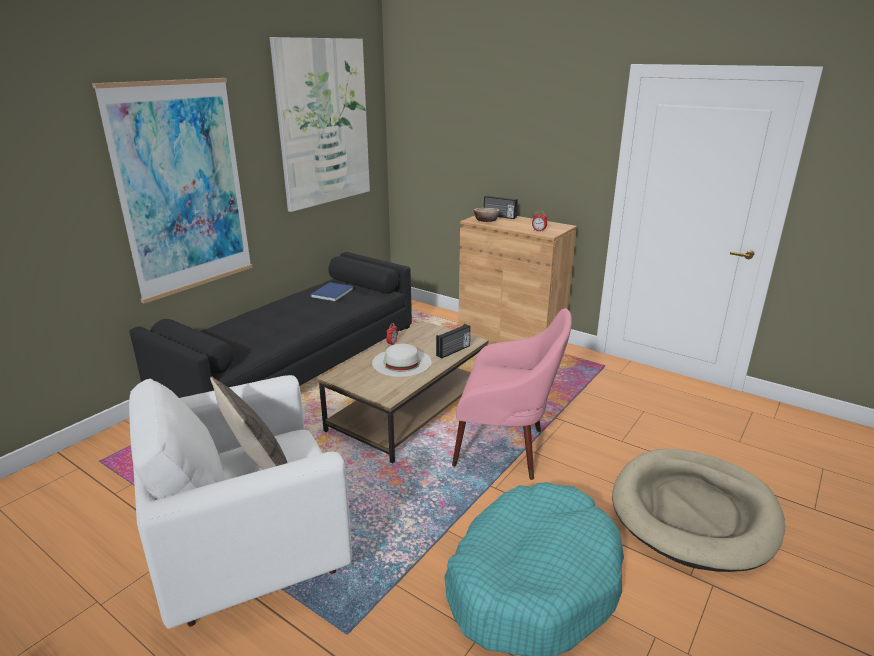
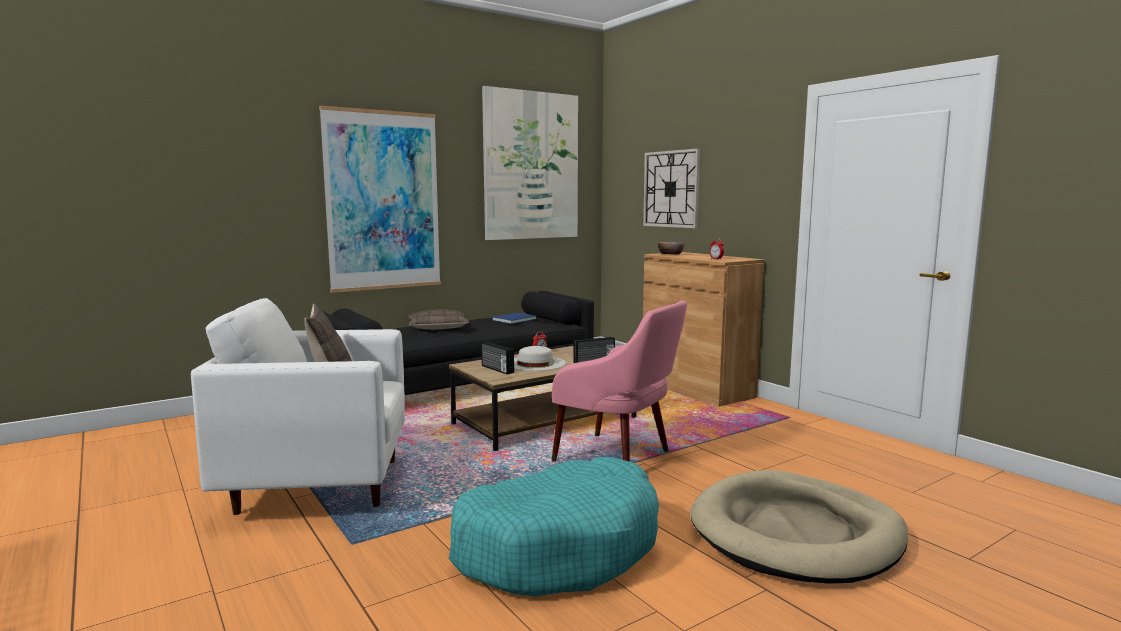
camera: 20 degrees right, 15 degrees down
radio [484,195,518,219] -> radio moved to [481,341,514,374]
none -> pillow [408,310,469,330]
none -> wall clock [643,148,700,228]

